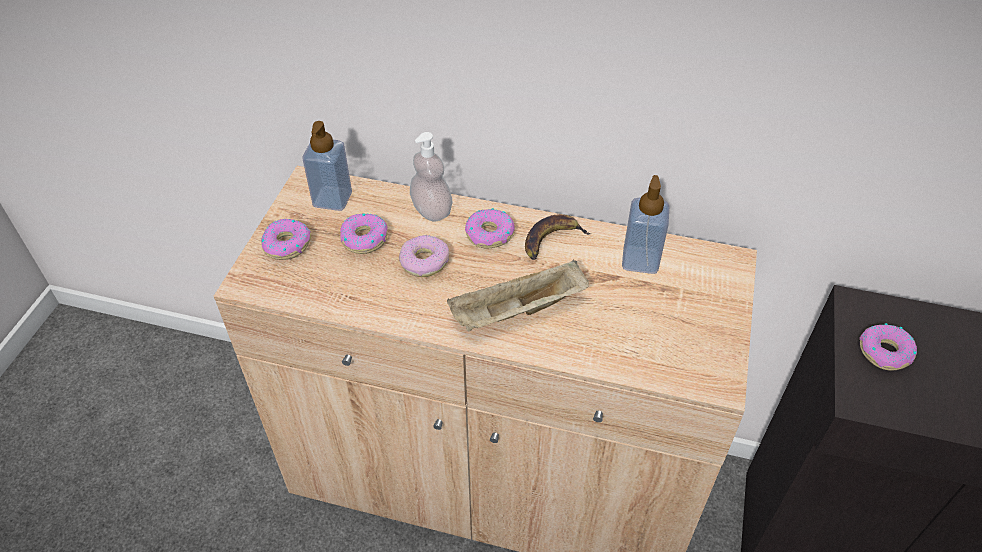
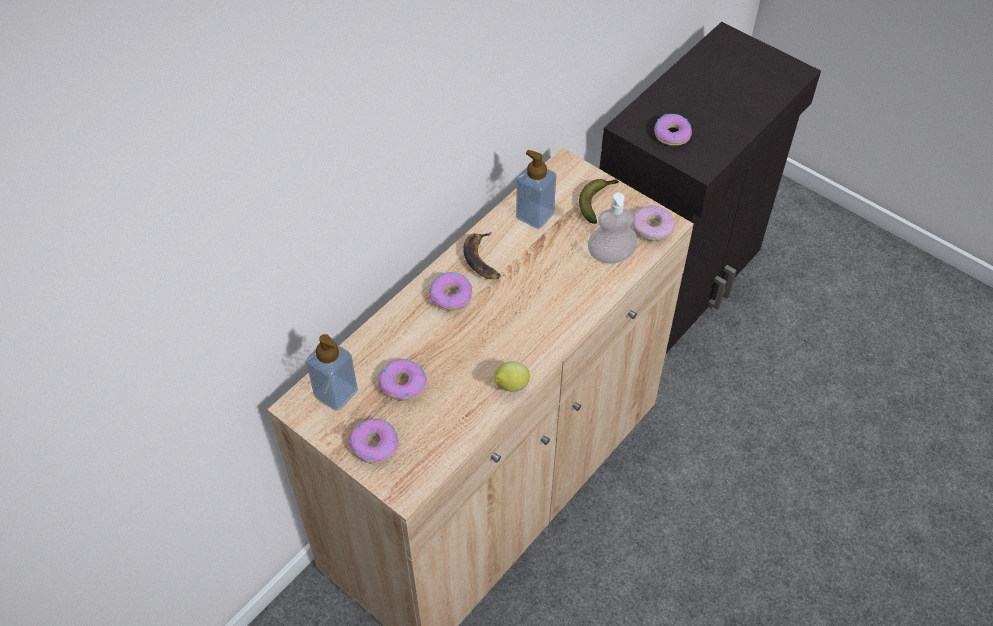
camera: 65 degrees left, 5 degrees up
donut [399,235,449,277] -> donut moved to [632,205,674,241]
soap dispenser [410,132,452,221] -> soap dispenser moved to [588,193,638,264]
beige tray [447,260,589,332] -> none
none -> lemon [494,361,530,392]
none -> banana [579,179,619,224]

